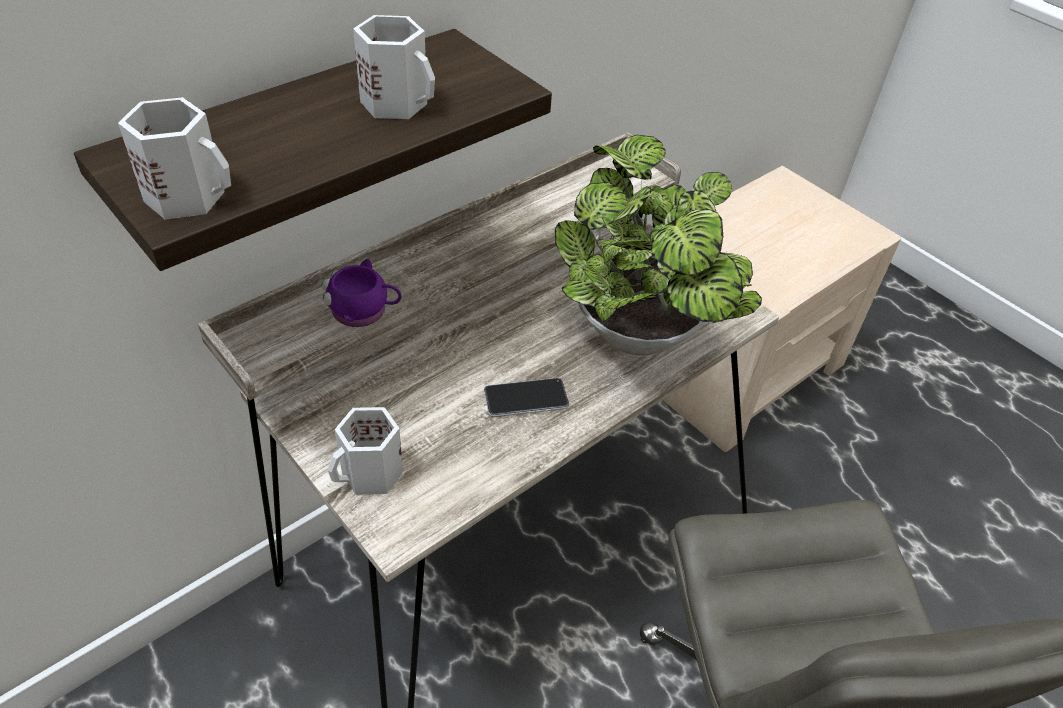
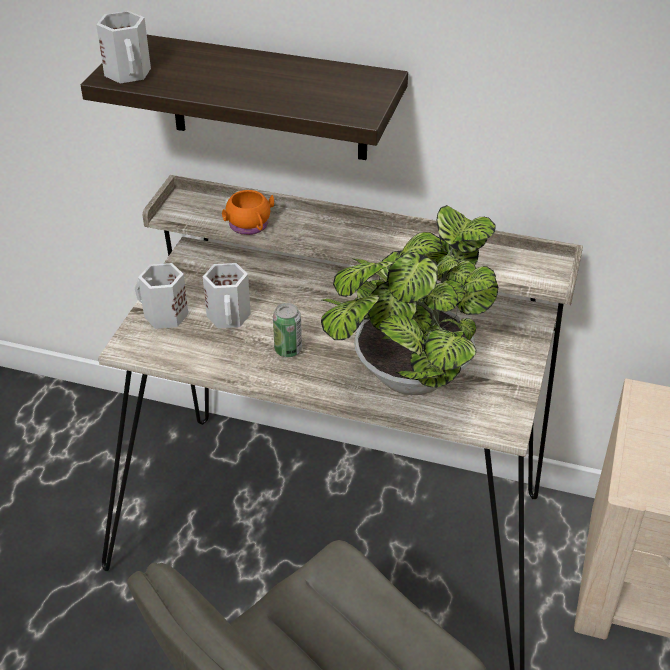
camera: 60 degrees right, 5 degrees down
purple mug [322,259,402,327] -> orange mug [222,190,274,235]
white mug [353,15,435,119] -> white mug moved to [203,263,251,328]
phone [484,378,569,417] -> can [273,303,302,357]

